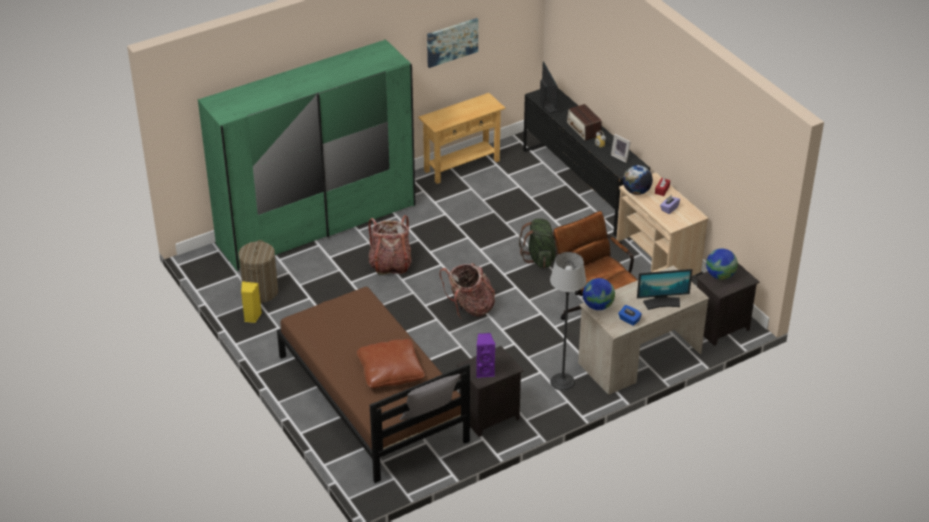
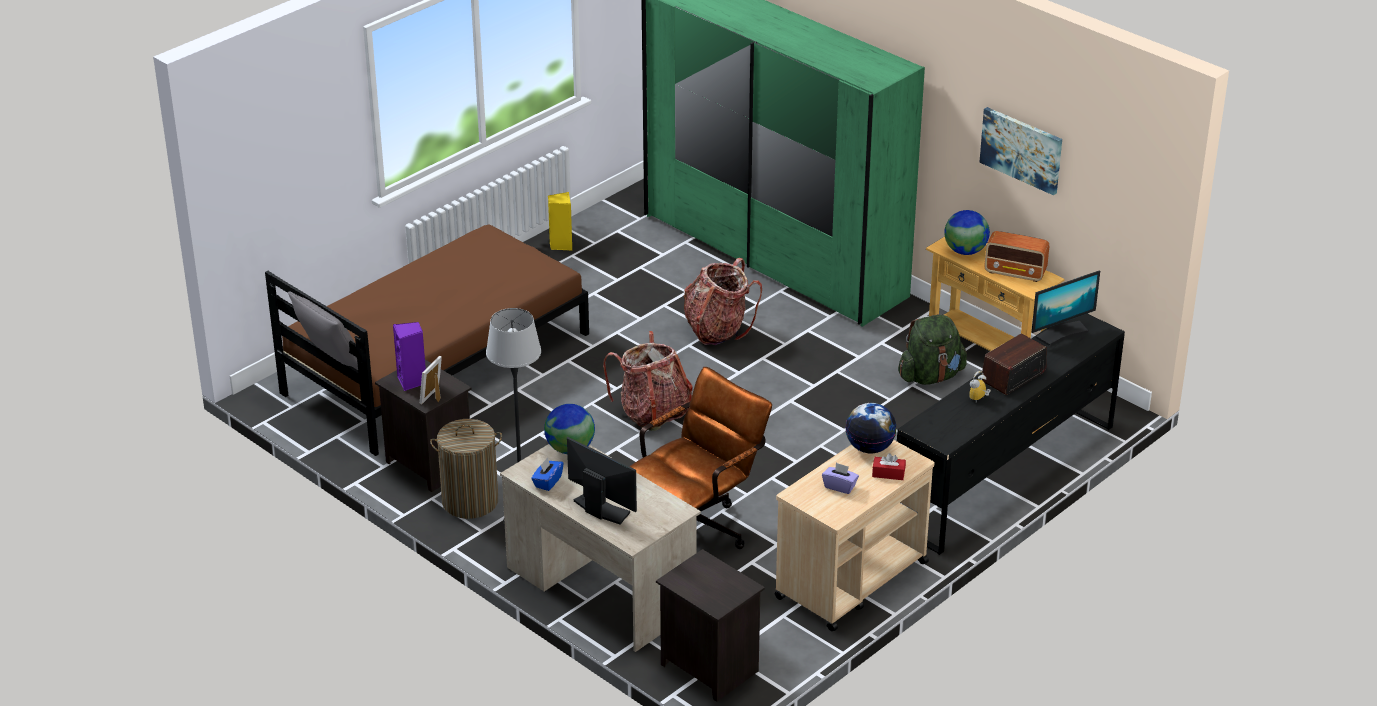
camera: 75 degrees right, 5 degrees down
laundry basket [239,240,278,303] -> laundry basket moved to [430,419,502,519]
brown pillow [357,339,425,388] -> none
green backpack [519,218,556,268] -> green backpack moved to [898,314,967,385]
picture frame [611,134,631,163] -> picture frame moved to [420,356,442,405]
monitor [637,269,693,310] -> monitor turned 150 degrees clockwise [567,437,637,524]
globe [706,248,738,280] -> globe moved to [944,210,990,255]
none -> radio [984,231,1049,282]

